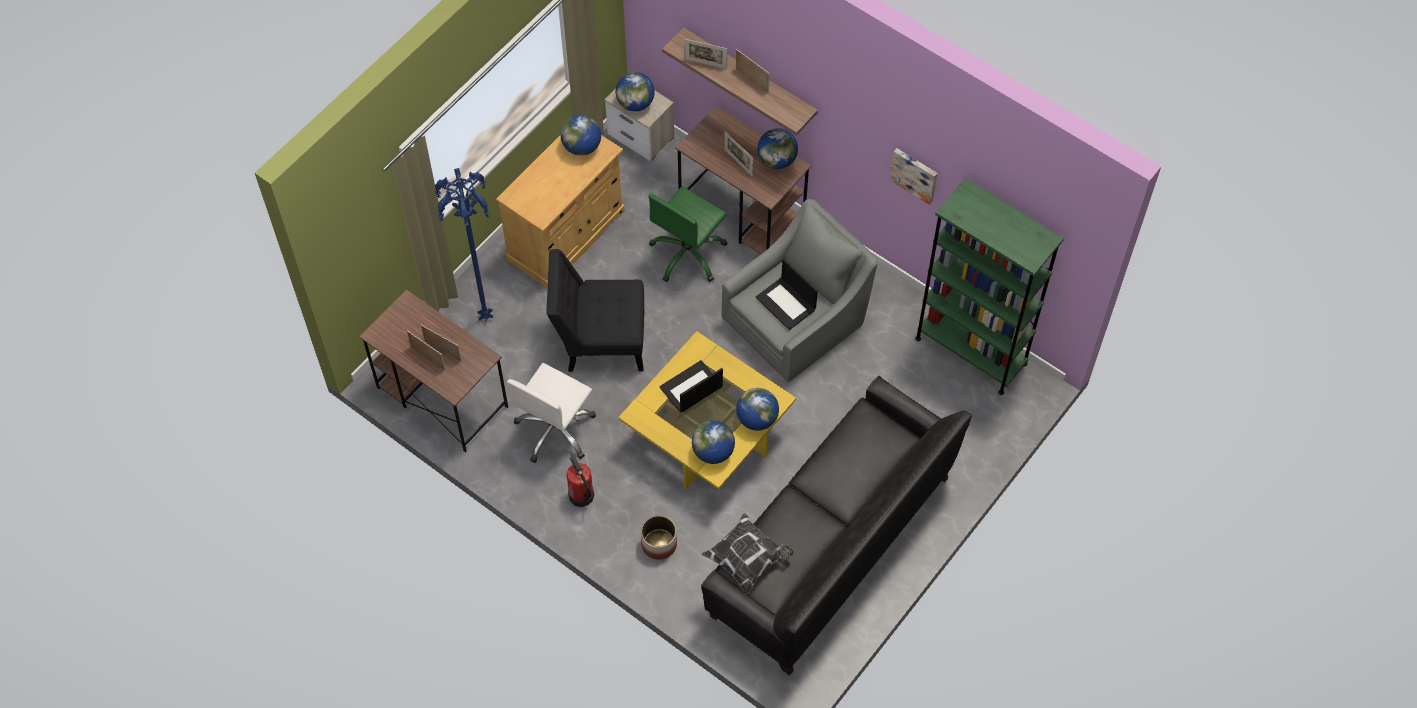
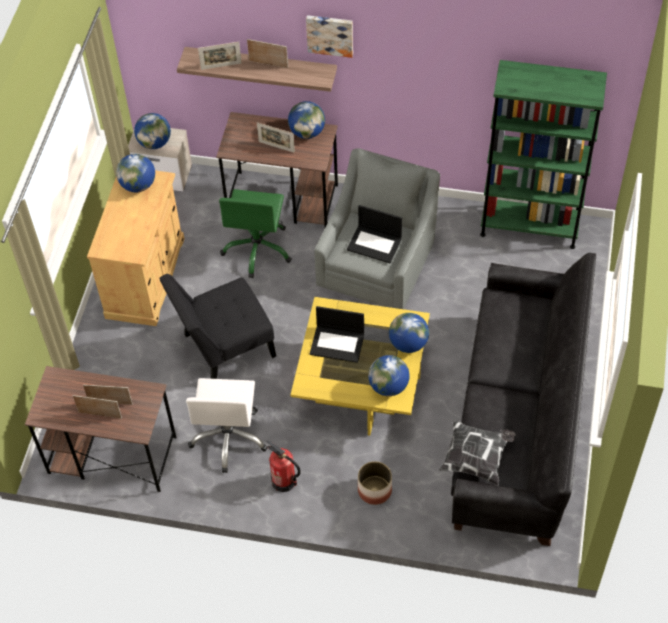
camera: 25 degrees left, 5 degrees down
blue floor lamp [435,168,493,322] -> none
laptop [659,360,723,413] -> laptop turned 105 degrees counterclockwise [310,306,364,363]
picture [890,148,938,205] -> picture moved to [306,15,353,58]

